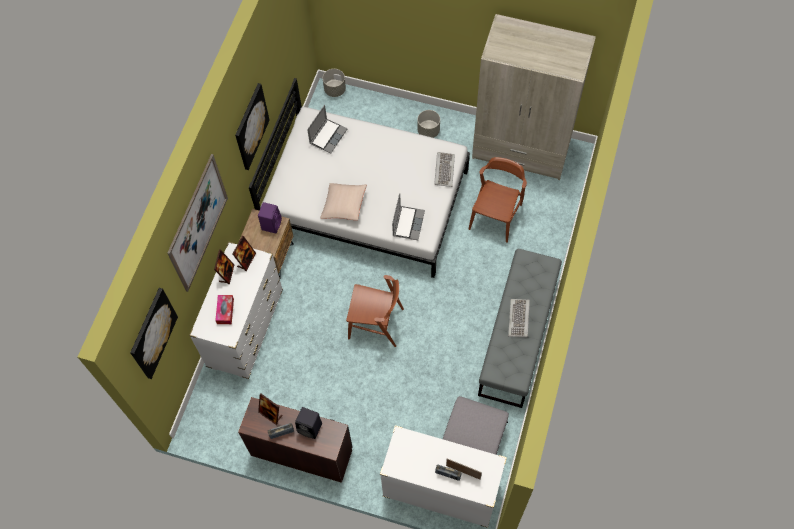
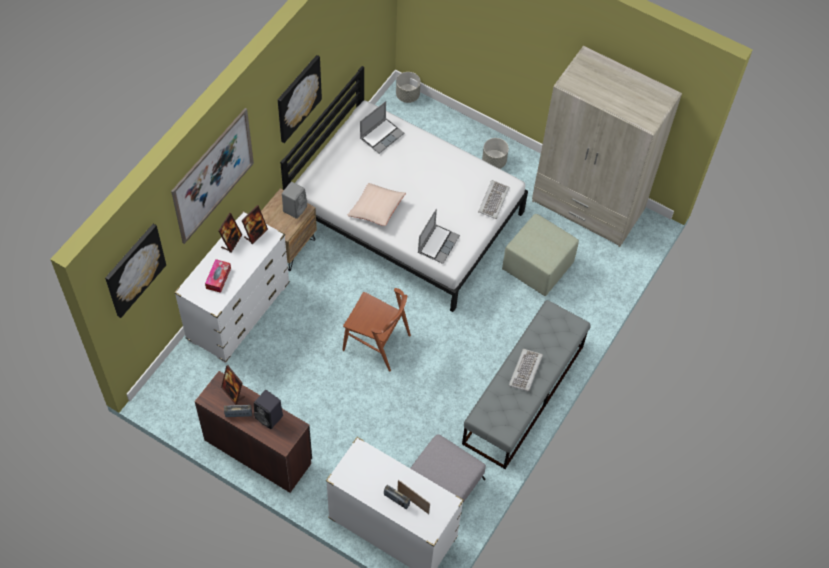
camera: 10 degrees right, 5 degrees down
purple speaker [258,202,282,233] -> grey speaker [282,182,307,219]
brown chair [469,157,527,243] -> green ottoman [502,214,579,296]

